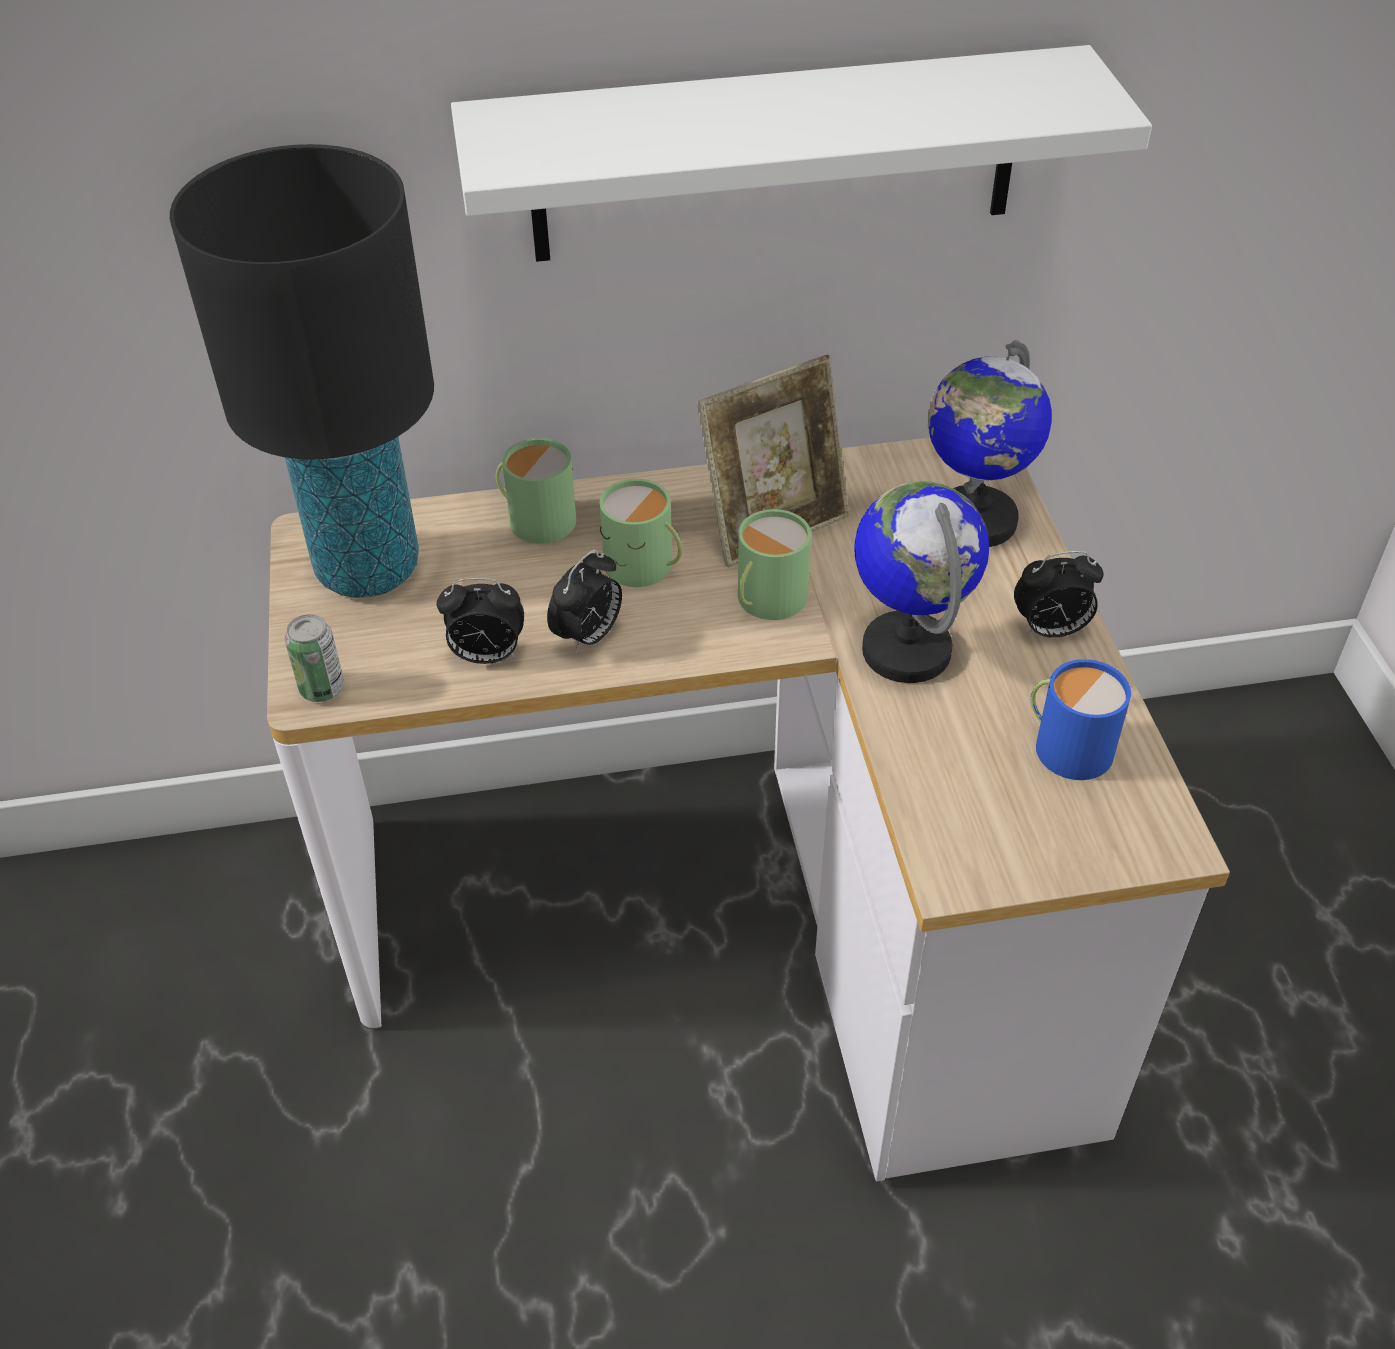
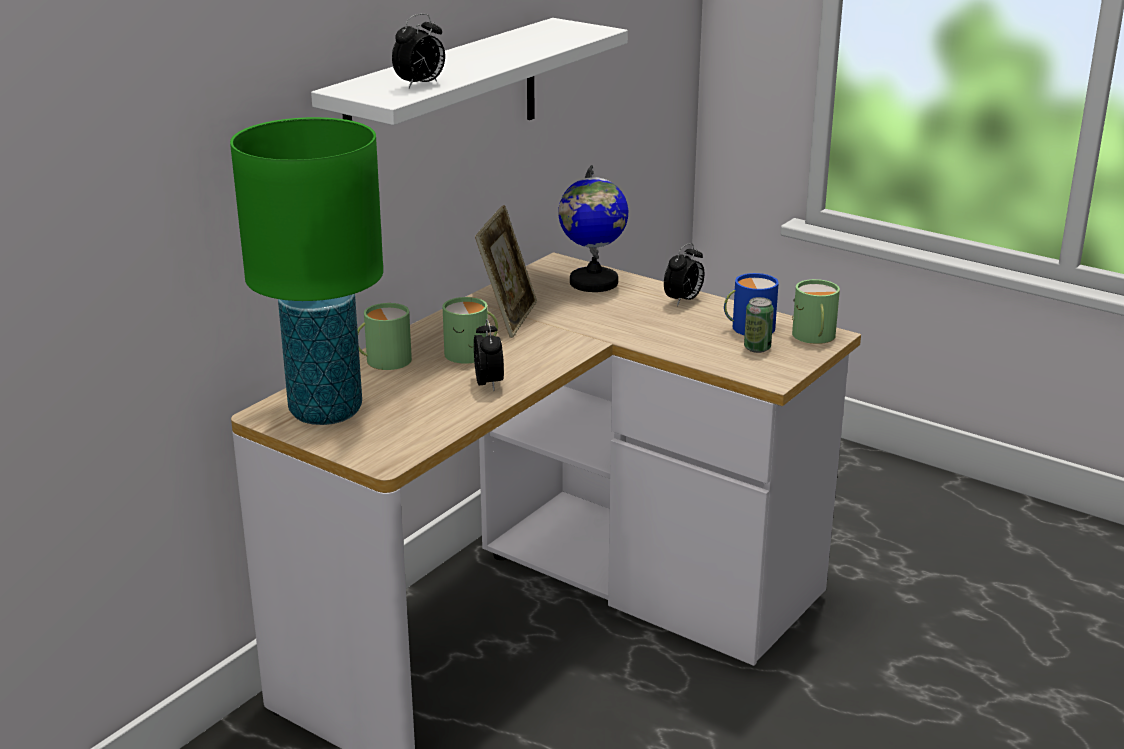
camera: 45 degrees left, 20 degrees down
black table lamp [170,144,434,598] -> green table lamp [230,117,383,425]
can [285,614,344,702] -> can moved to [744,297,774,353]
alarm clock [437,578,524,664] -> alarm clock moved to [392,13,445,88]
green mug [735,509,811,620] -> green mug moved to [792,279,840,344]
globe [854,481,989,683] -> none

